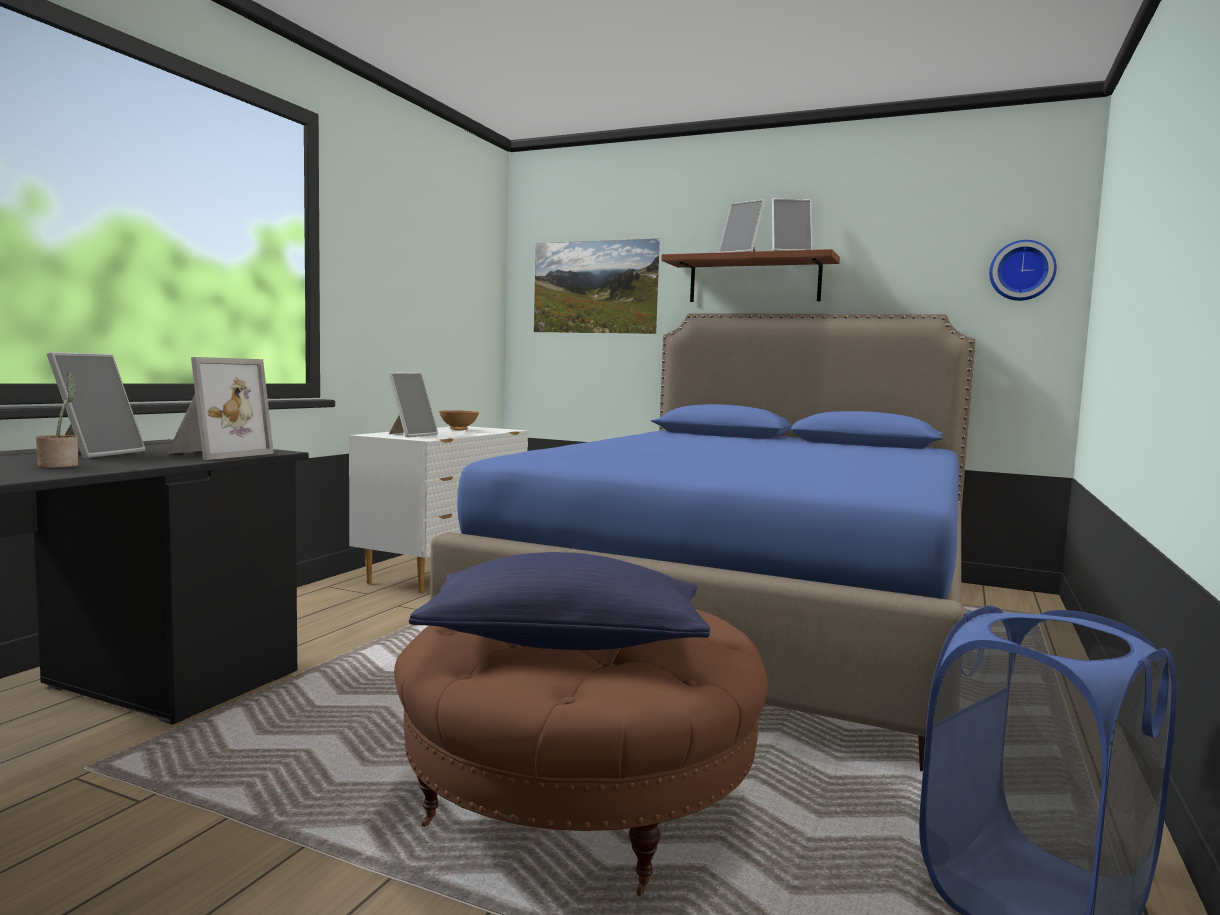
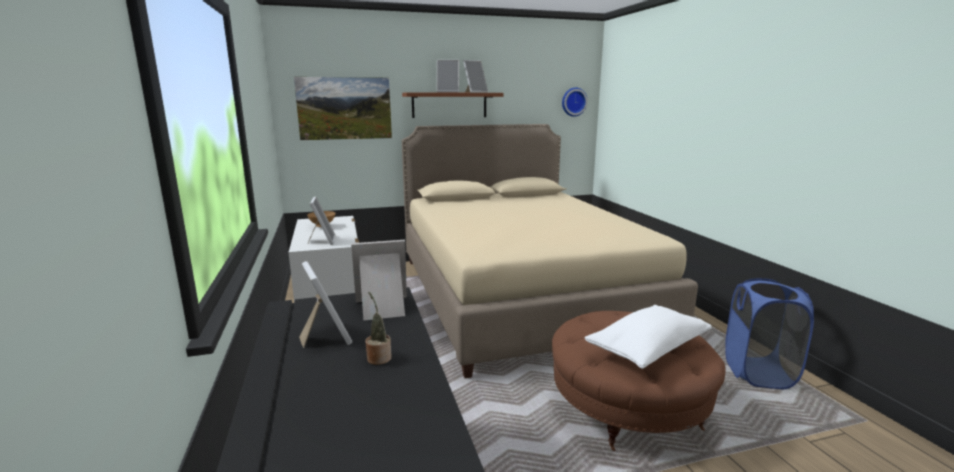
camera: 40 degrees left, 10 degrees up
picture frame [167,357,274,460] -> picture frame turned 90 degrees counterclockwise [351,240,407,321]
blue pillow [409,552,710,650] -> white pillow [585,305,712,369]
blue bed [430,313,976,771] -> beige bed [402,124,698,378]

